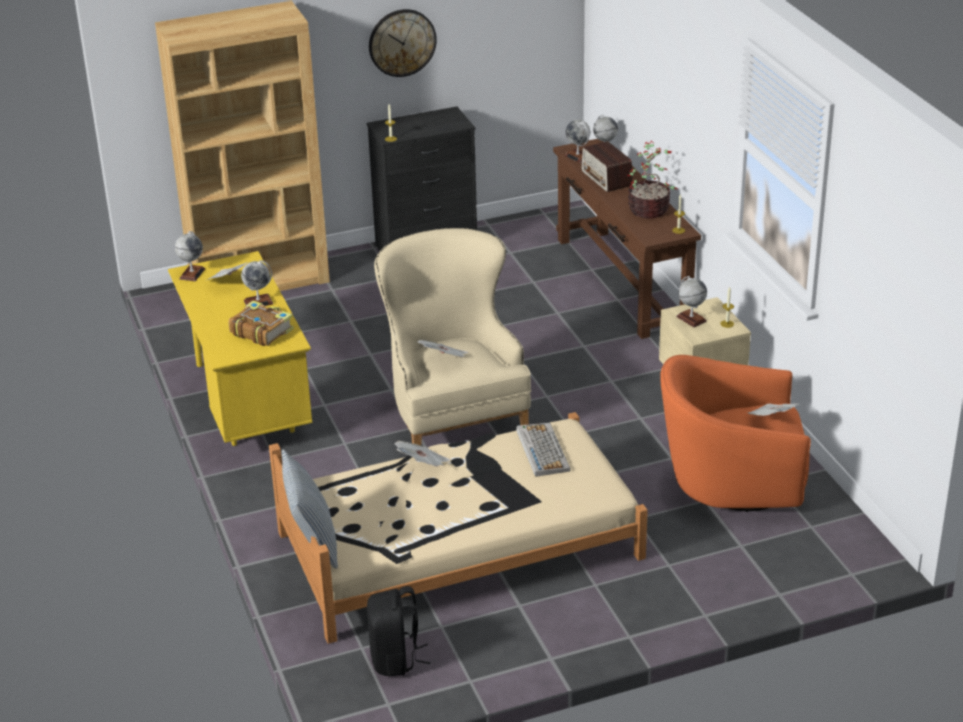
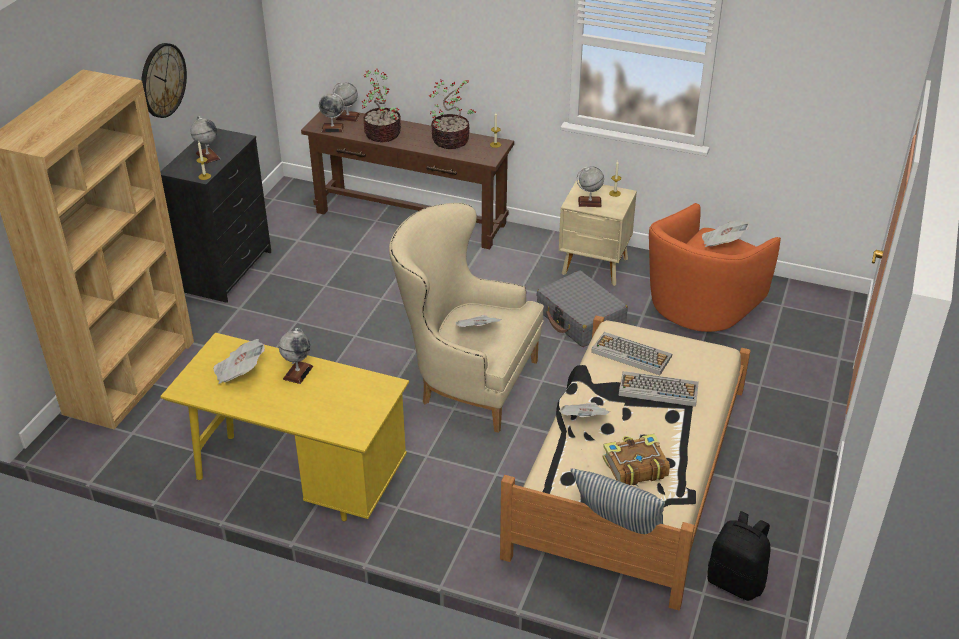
camera: 50 degrees left, 5 degrees up
globe [175,231,205,281] -> globe moved to [191,116,220,164]
book [228,300,294,346] -> book moved to [603,434,670,485]
radio [581,141,632,192] -> potted plant [362,69,401,142]
none -> grey suitcase [536,270,628,347]
none -> keyboard [619,371,699,407]

